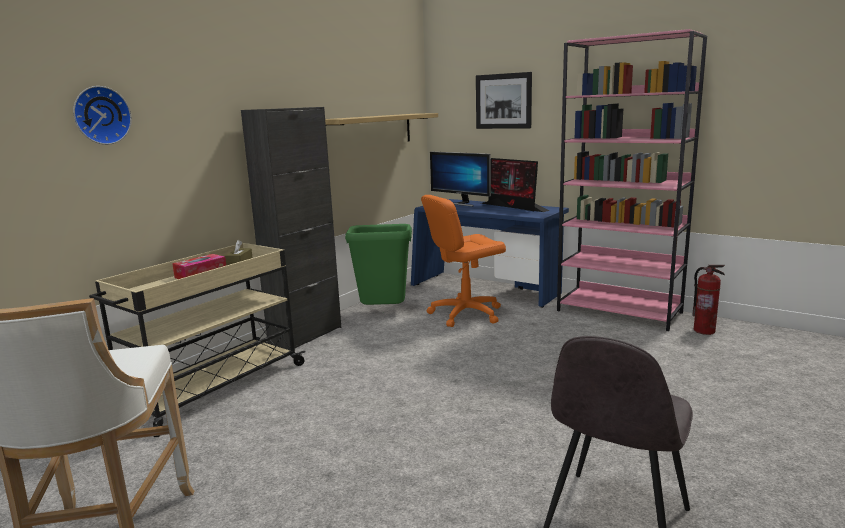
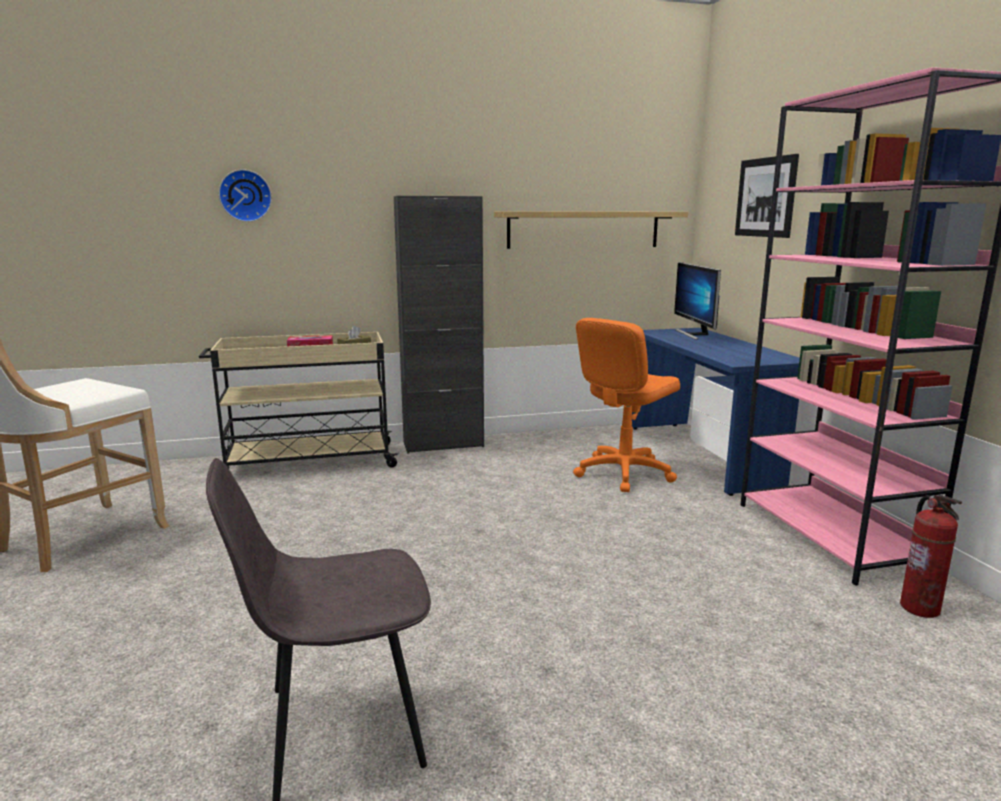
camera: 40 degrees right, 0 degrees up
green trash can [345,224,412,305] -> none
orange office chair [421,195,506,327] -> orange office chair turned 60 degrees counterclockwise [573,318,680,492]
monitor [481,158,550,212] -> none

